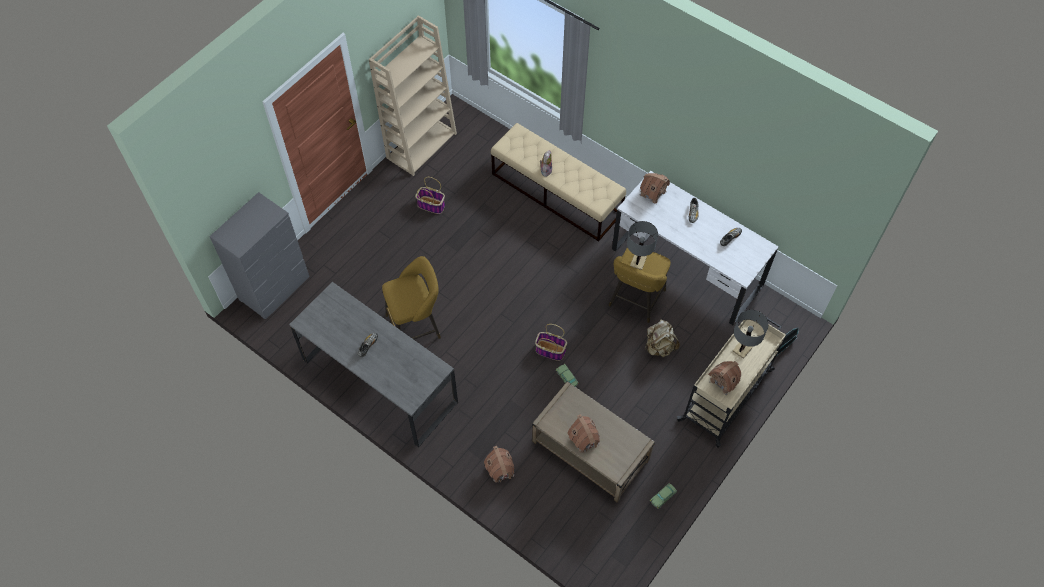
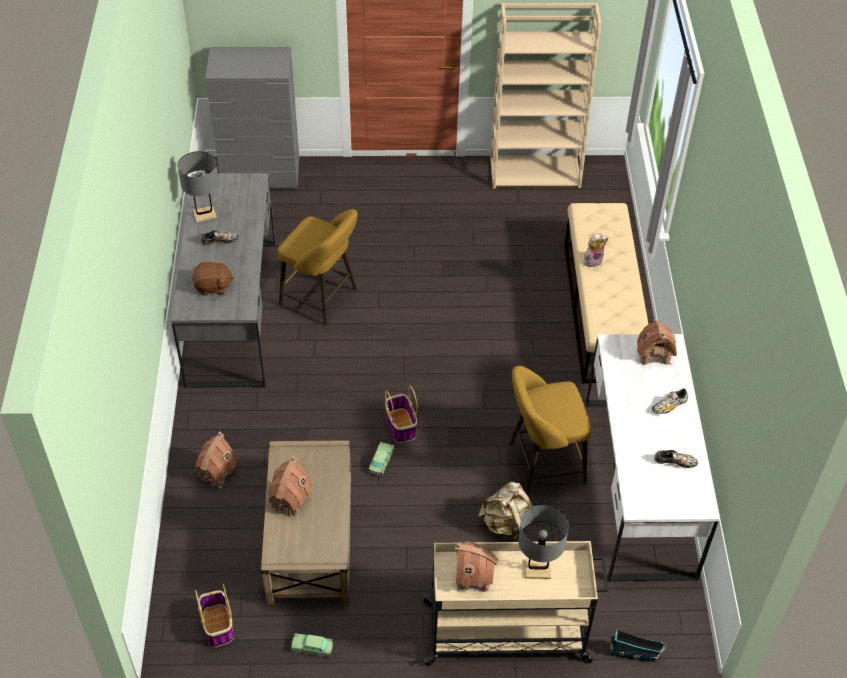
camera: 50 degrees right, 10 degrees down
basket [415,177,445,214] -> basket moved to [195,584,234,648]
grey table lamp [627,221,658,270] -> grey table lamp moved to [178,151,219,223]
none -> brown plush toy [192,259,234,296]

